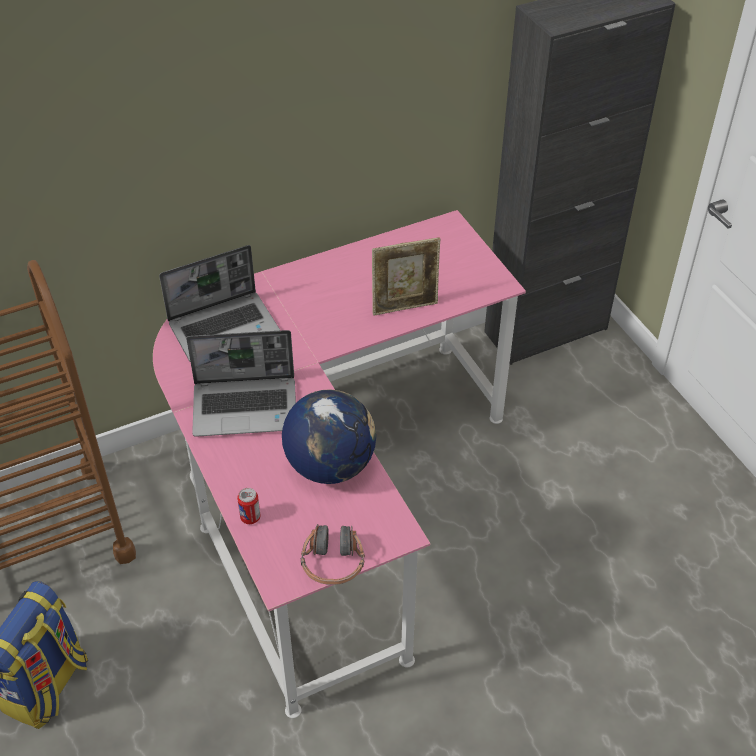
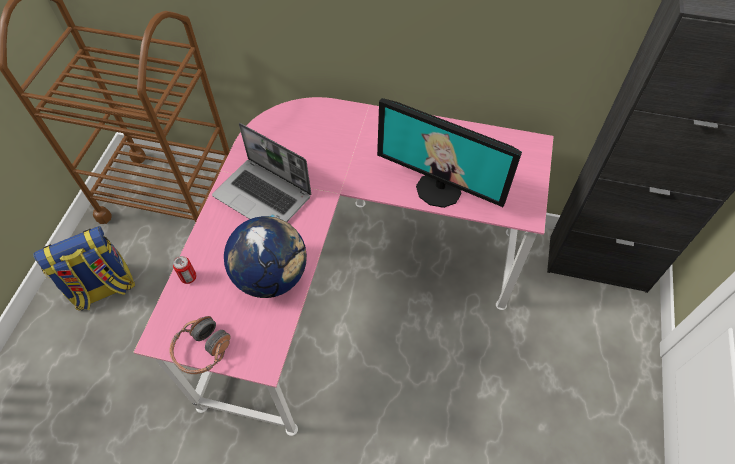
camera: 40 degrees right, 10 degrees up
laptop [159,245,280,361] -> none
picture frame [372,237,440,316] -> monitor [377,98,522,208]

